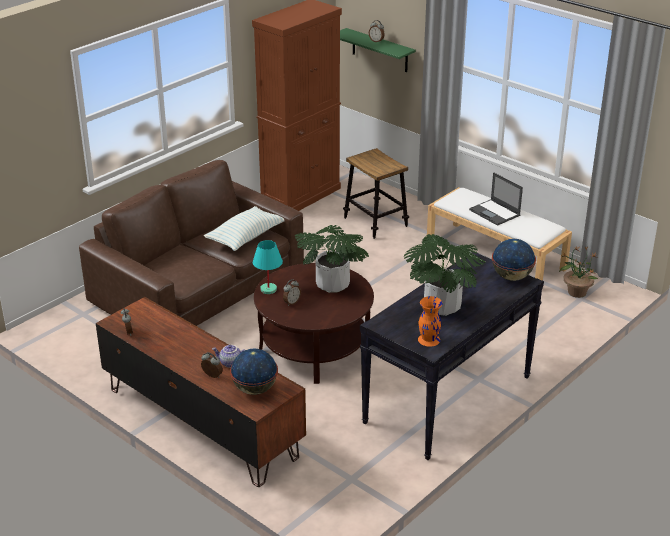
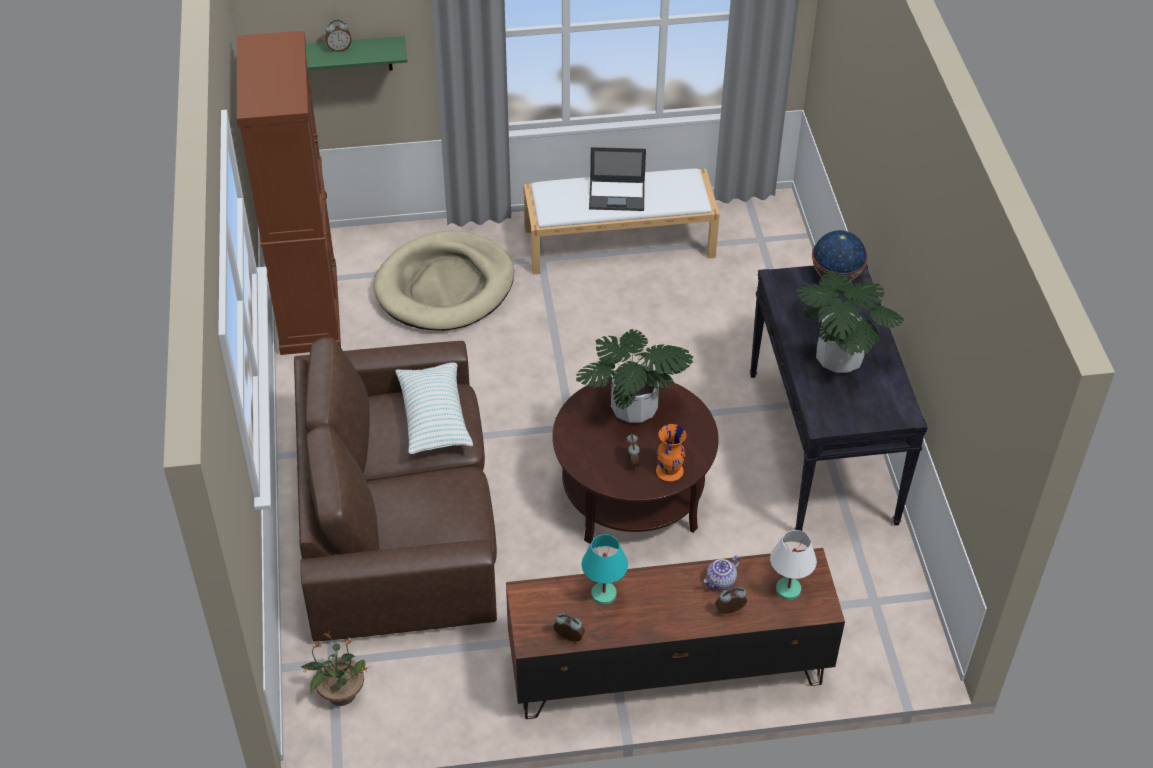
camera: 50 degrees left, 15 degrees up
globe [230,348,278,395] -> white table lamp [770,530,817,600]
turquoise table lamp [253,240,283,294] -> turquoise table lamp moved to [582,534,628,605]
stool [343,148,409,239] -> beige dog bed [373,231,514,331]
orange vase [418,296,442,347] -> orange vase moved to [656,424,686,481]
potted plant [559,246,598,298] -> potted plant moved to [301,633,369,706]

